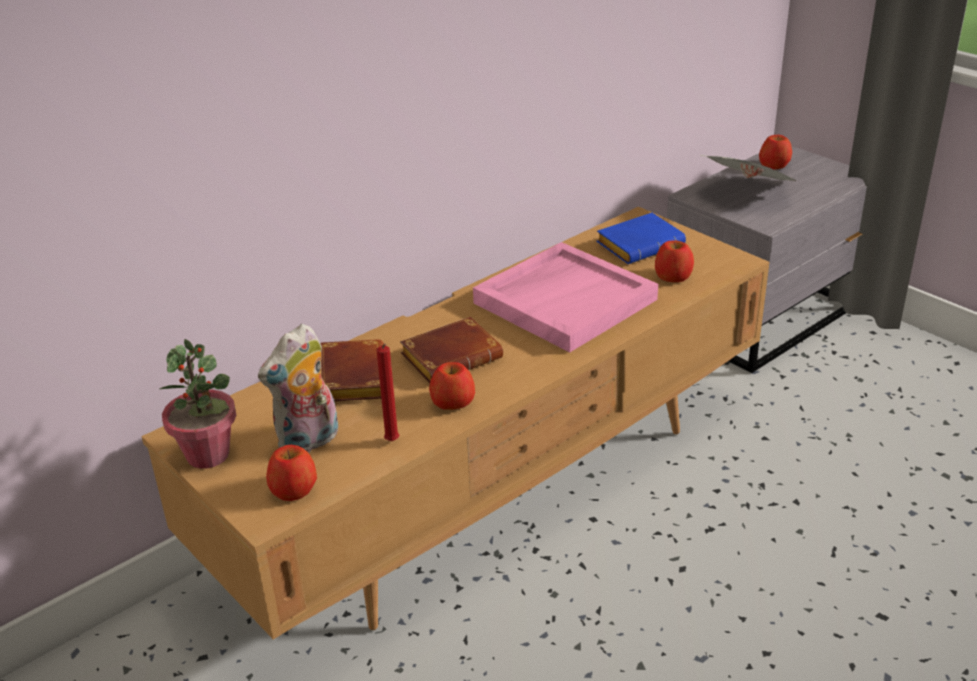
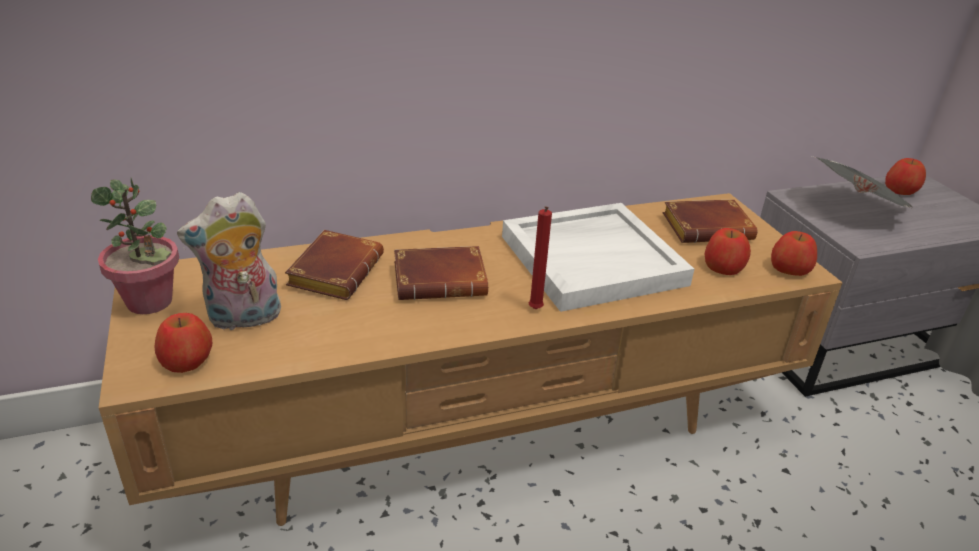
camera: 20 degrees right, 0 degrees up
red candle [377,344,399,441] -> red candle moved to [529,206,552,309]
apple [429,362,475,410] -> apple moved to [771,231,817,276]
pink tray [473,242,658,352] -> white tray [502,203,694,312]
blue book [596,213,686,264] -> brown book [663,199,757,243]

